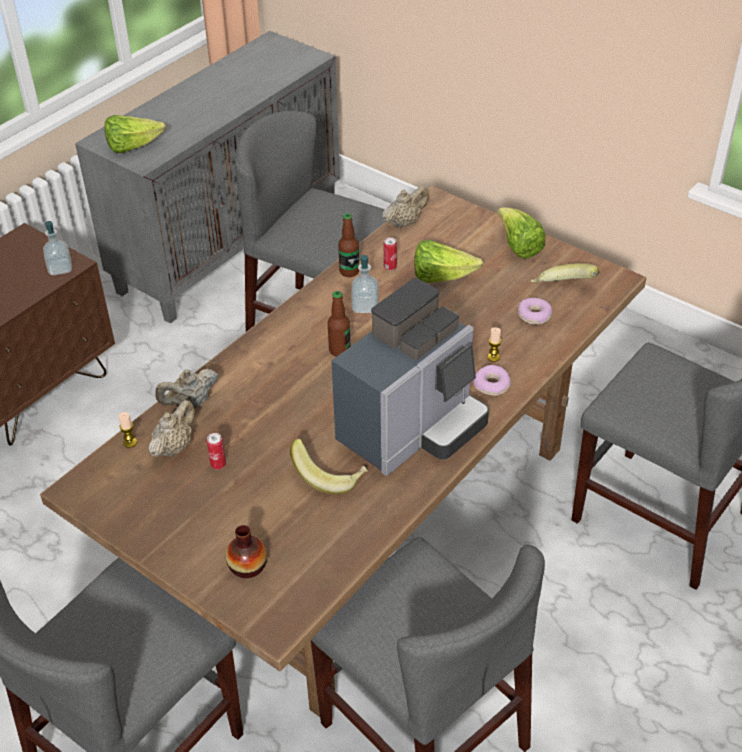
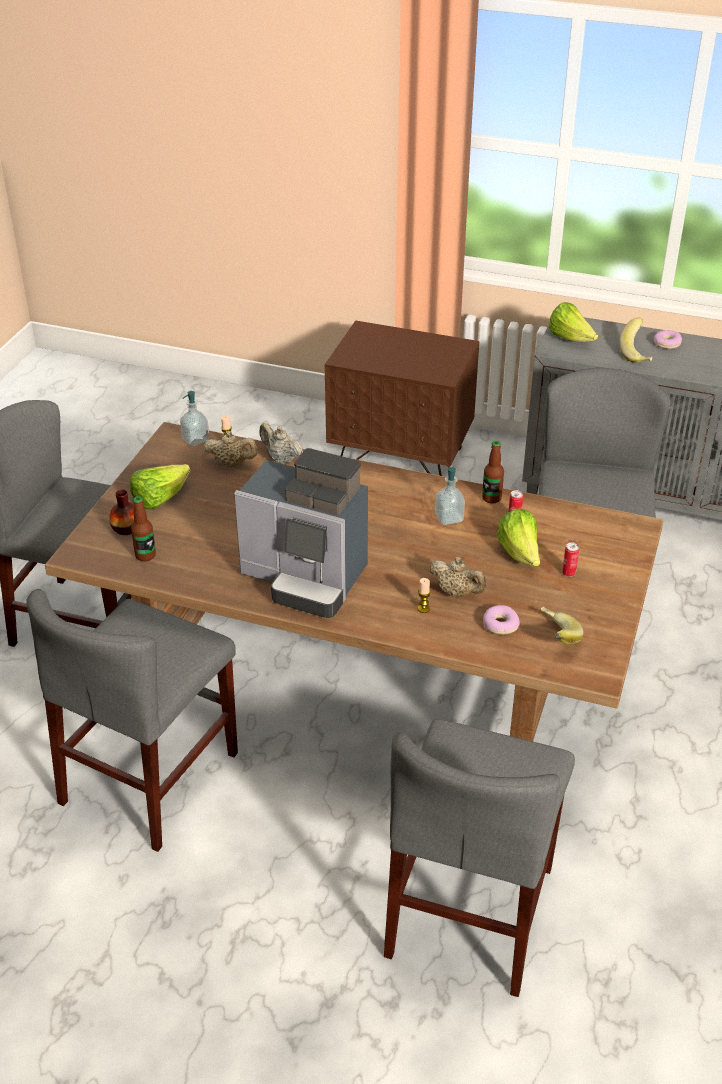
camera: 70 degrees right, 5 degrees down
soap dispenser [43,221,72,276] -> soap dispenser moved to [180,391,209,446]
can [207,433,226,470] -> can moved to [562,543,579,577]
banana [290,439,368,494] -> banana moved to [619,318,652,363]
bottle [328,291,351,357] -> bottle moved to [131,496,156,561]
beige teapot [382,186,429,228] -> beige teapot moved to [429,557,486,597]
donut [474,365,511,396] -> donut moved to [654,330,682,349]
lettuce [498,207,545,259] -> lettuce moved to [130,464,190,510]

